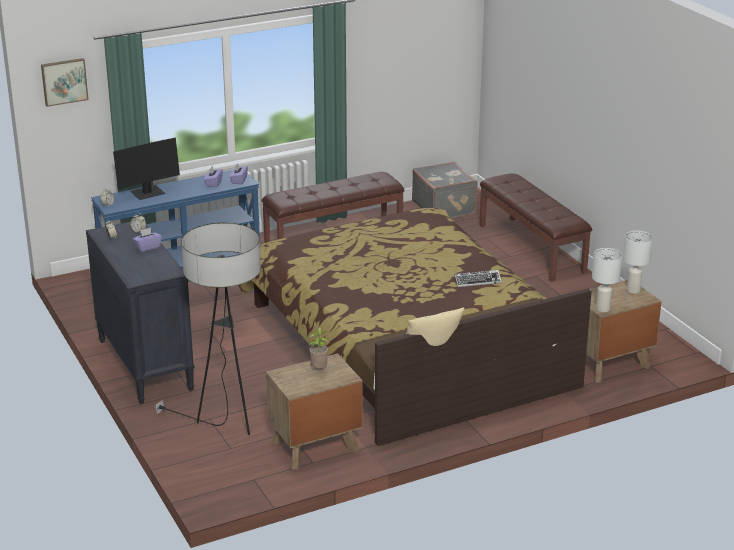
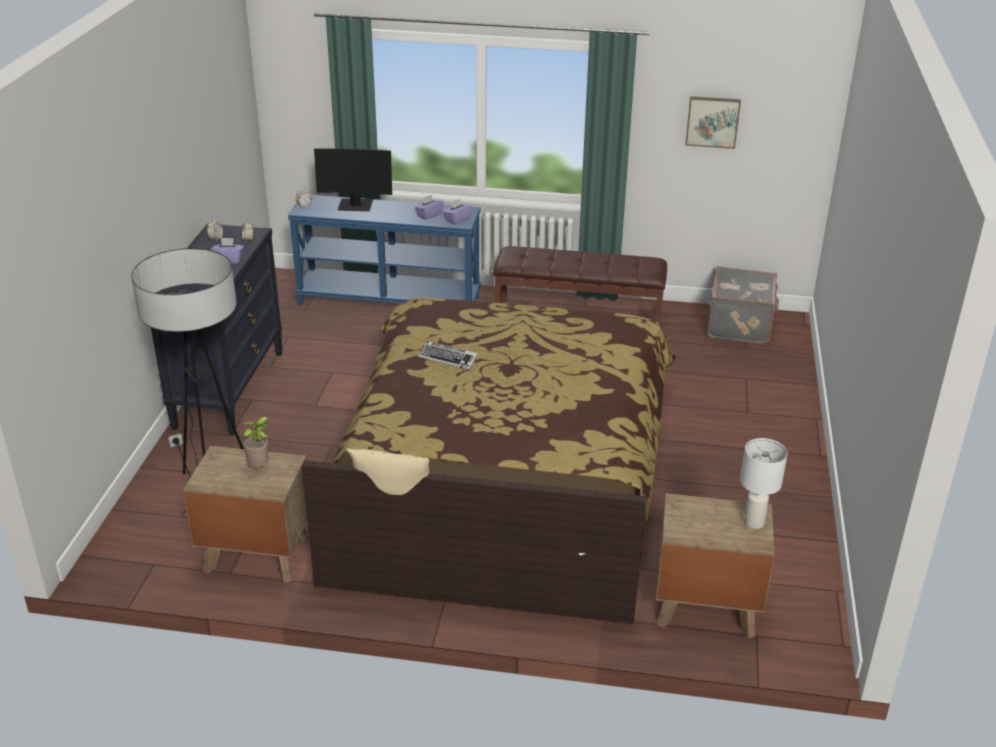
camera: 35 degrees right, 5 degrees up
picture [41,58,89,107] -> picture moved to [685,96,741,149]
keyboard [454,270,502,287] -> keyboard moved to [418,340,477,370]
brown bench [480,174,592,282] -> none
white table lamp [592,248,622,312] -> none

